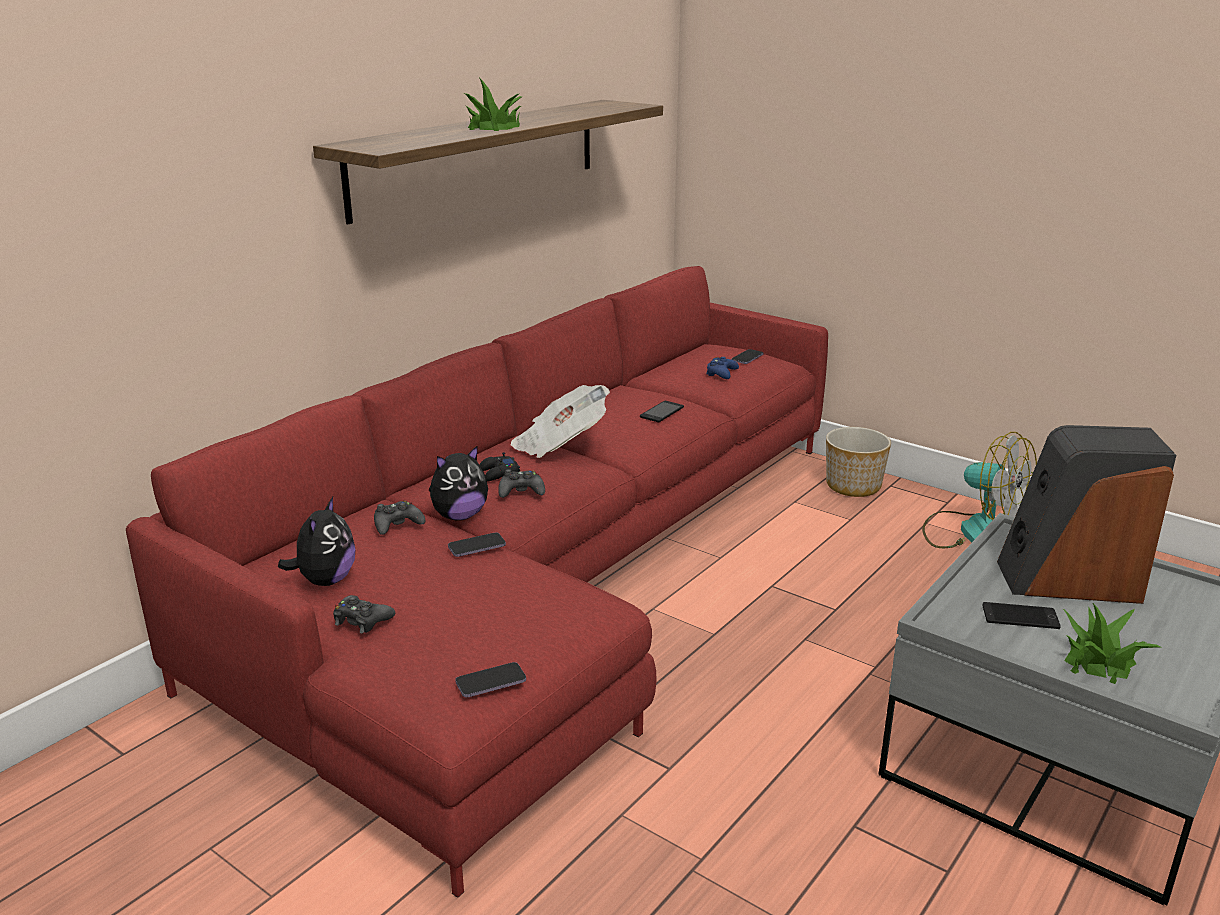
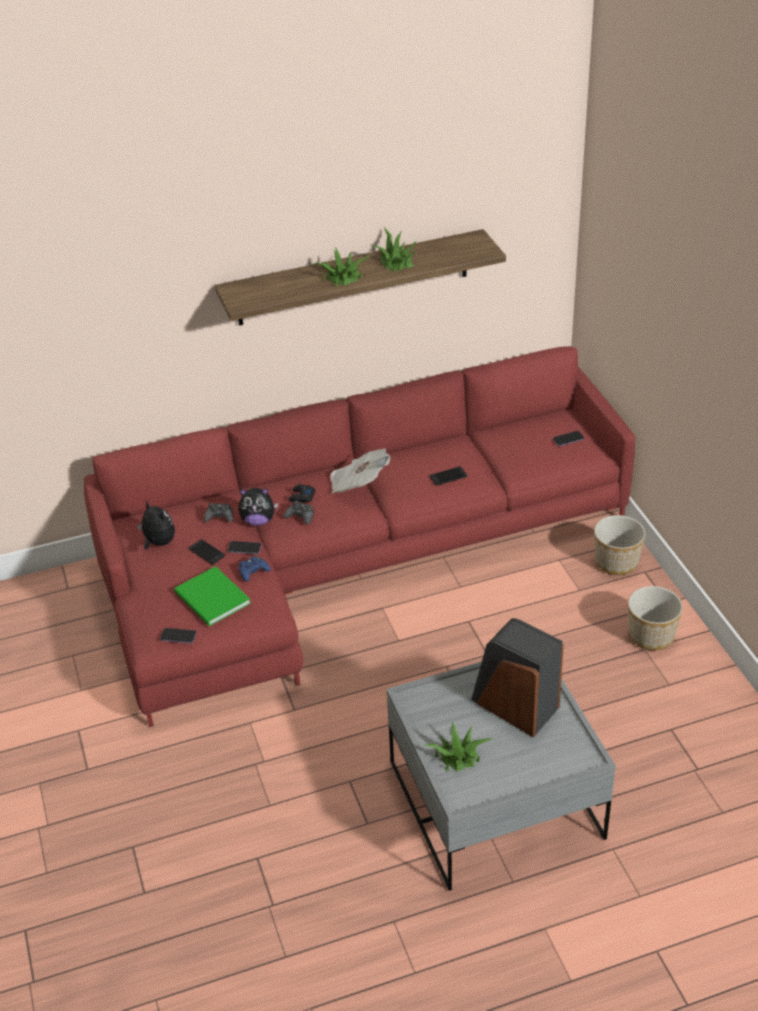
camera: 35 degrees right, 15 degrees up
plush toy [278,497,356,586] -> plush toy turned 90 degrees counterclockwise [137,501,175,550]
black game controller [333,595,395,634] -> none
blue game controller [706,357,739,379] -> blue game controller moved to [239,556,271,582]
fan [922,432,1037,548] -> planter [628,586,683,650]
phone [982,602,1061,629] -> phone moved to [189,539,225,565]
none -> green book [174,566,251,626]
none -> potted plant [369,227,417,272]

